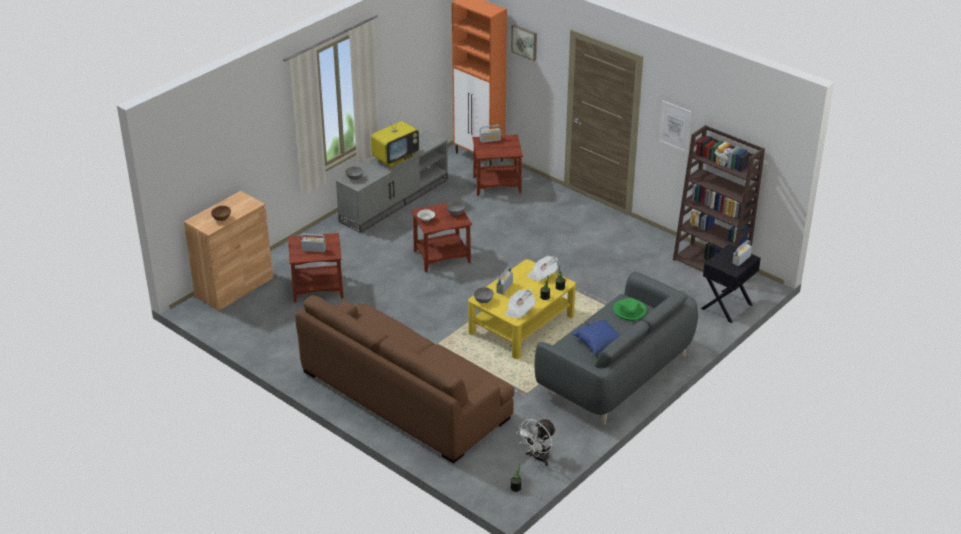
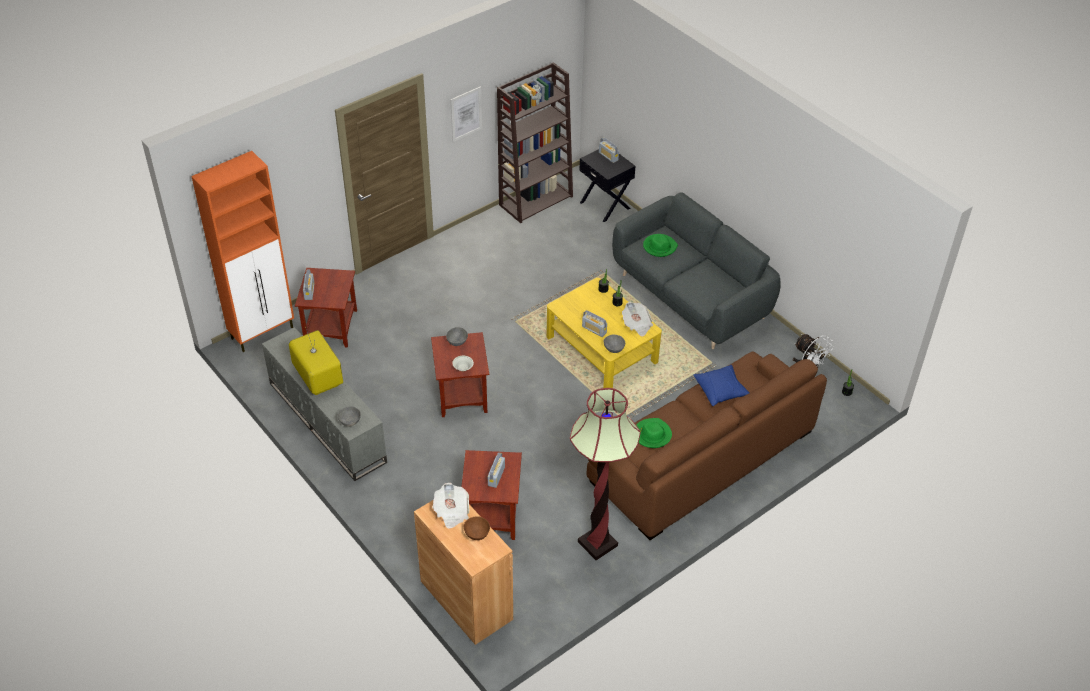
camera: 80 degrees left, 10 degrees up
picture [511,25,537,61] -> none
newspaper [527,256,558,282] -> newspaper moved to [433,483,469,529]
blue pillow [572,320,620,354] -> blue pillow moved to [694,365,749,406]
none -> floor lamp [570,388,641,560]
none -> green hat [636,418,672,448]

